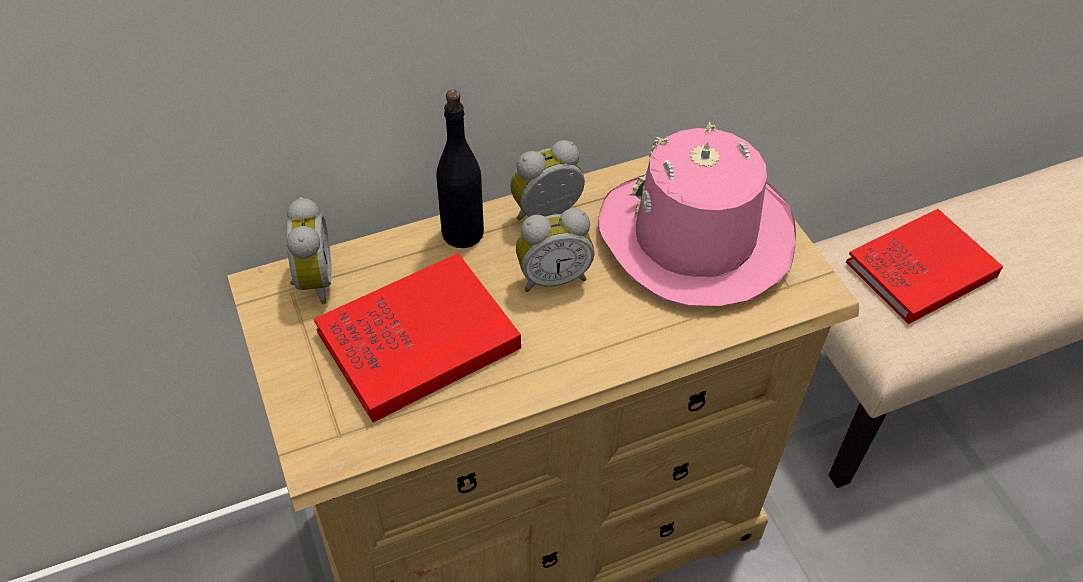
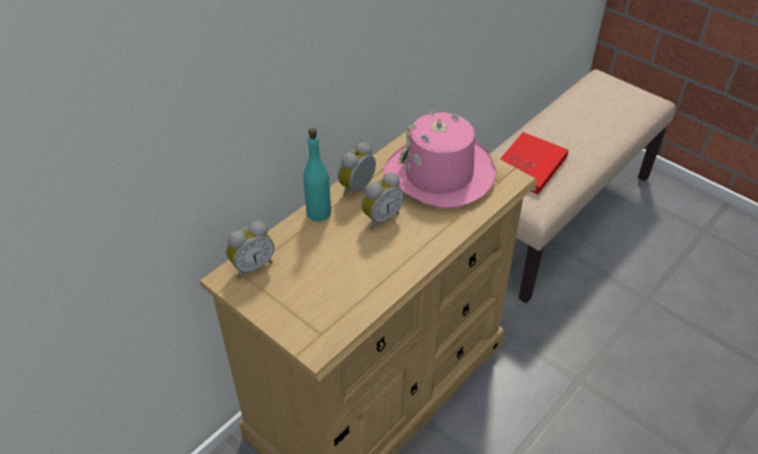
camera: 25 degrees left, 5 degrees down
alarm clock [286,197,332,304] -> alarm clock turned 90 degrees clockwise [226,221,274,279]
red book [314,253,521,423] -> none
black bottle [436,90,484,248] -> turquoise bottle [303,128,331,221]

